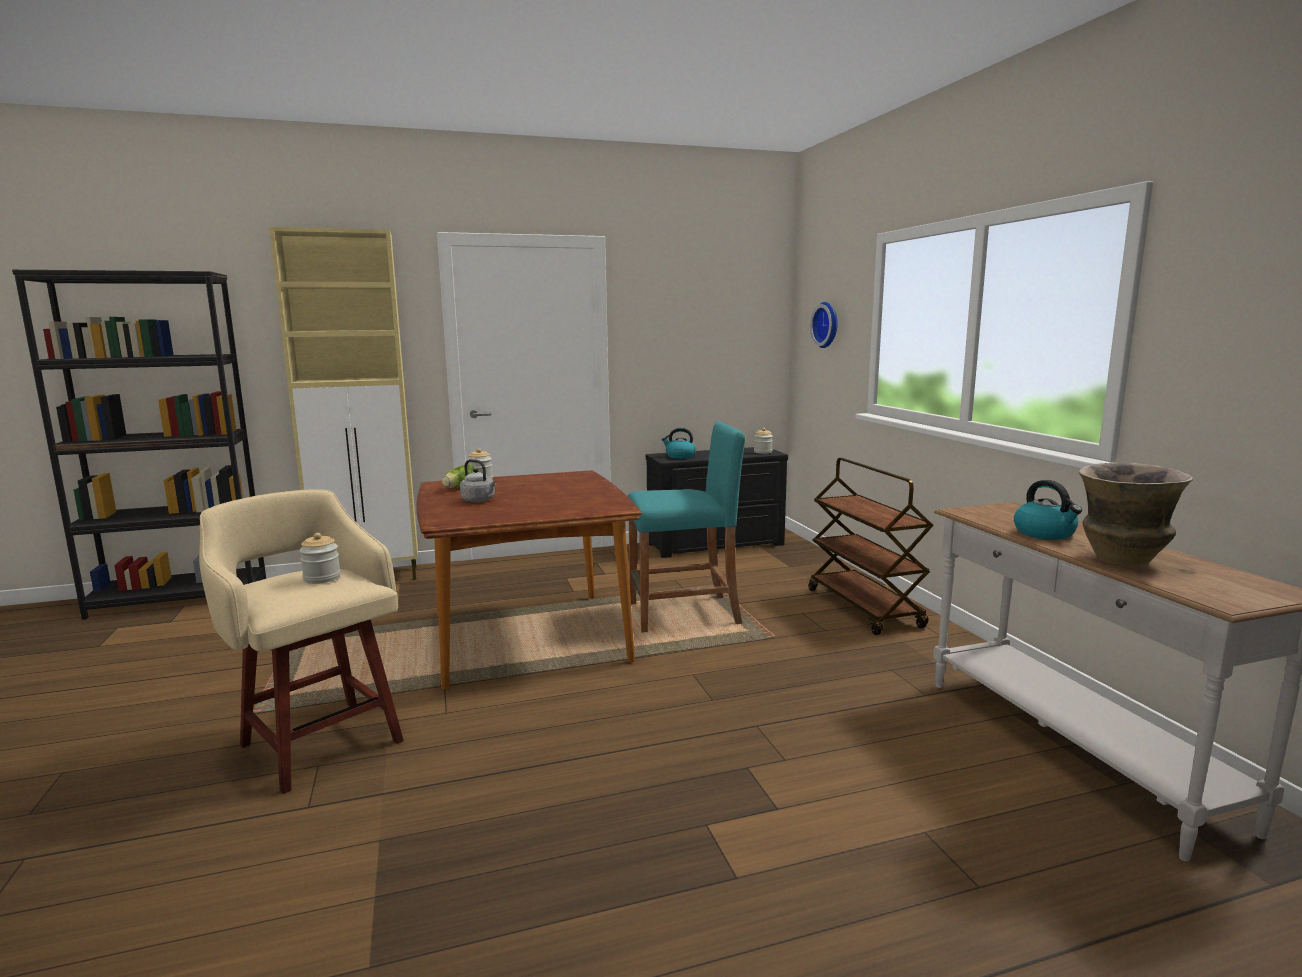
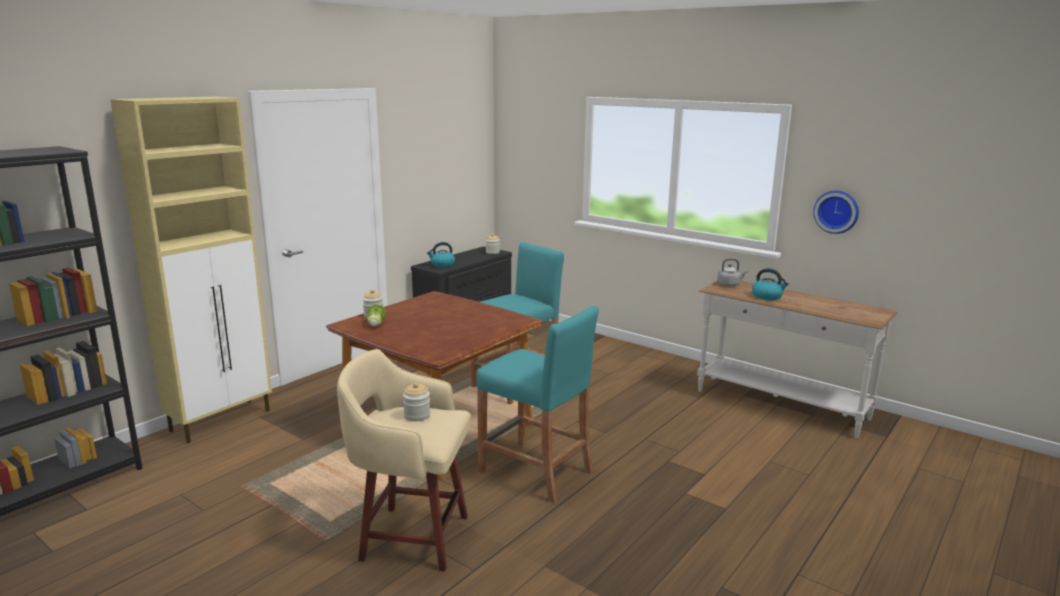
camera: 35 degrees left, 5 degrees up
grey kettle [460,459,497,502] -> grey kettle moved to [717,259,748,286]
brown cart [808,458,934,635] -> none
wall clock [810,302,838,348] -> wall clock moved to [813,190,859,234]
vase [1079,463,1193,566] -> none
none -> turquoise stool [476,306,599,503]

